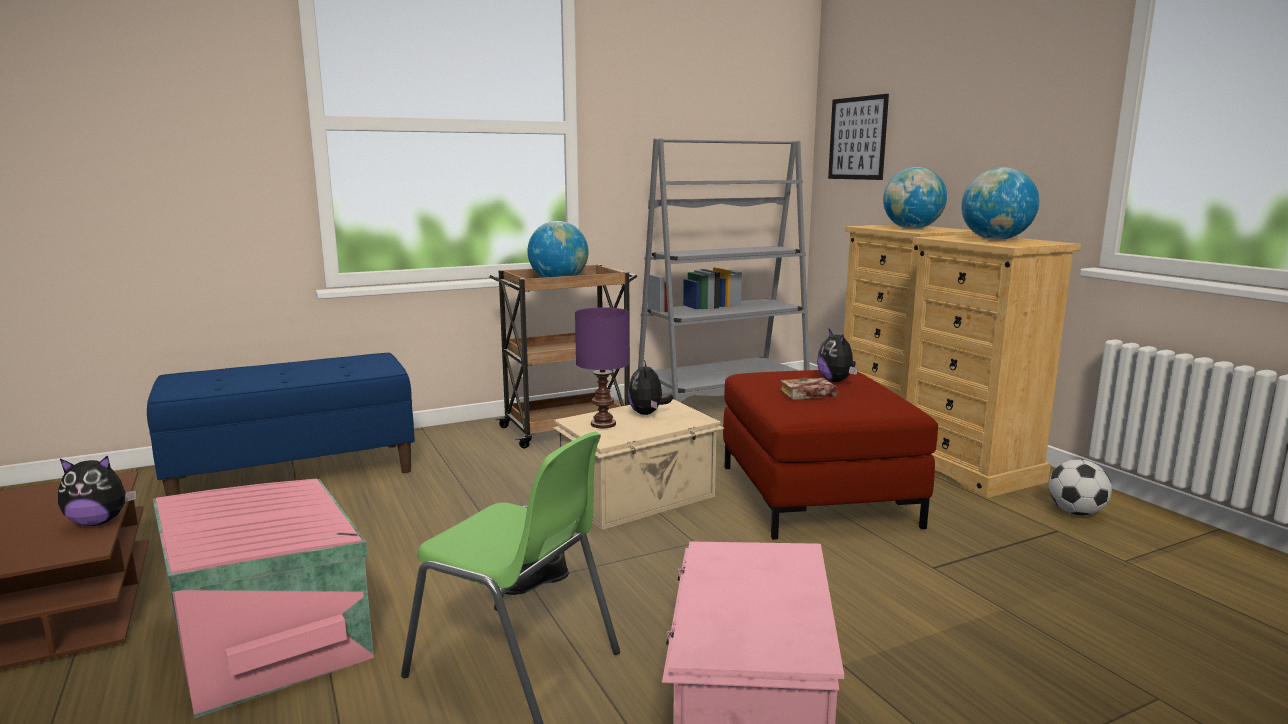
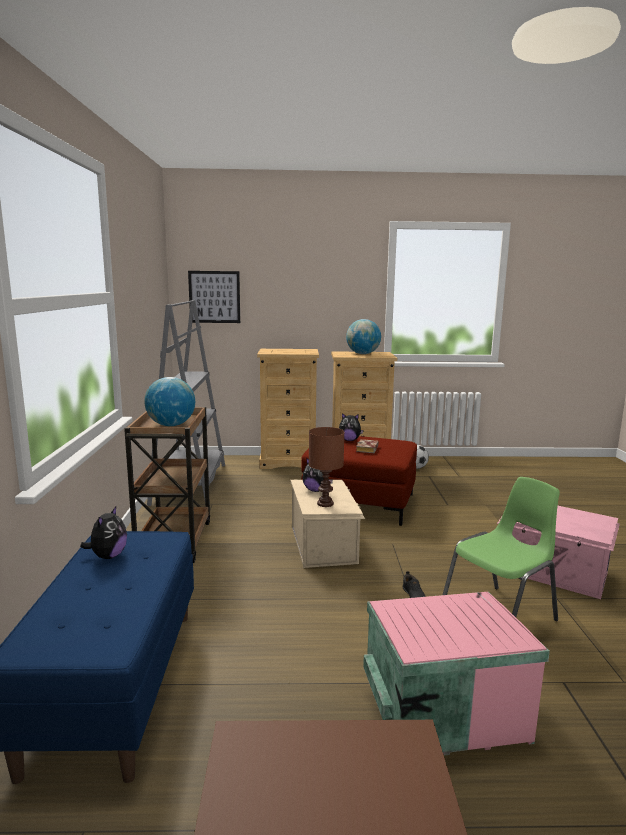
camera: 65 degrees left, 0 degrees up
plush toy [58,455,136,526] -> plush toy moved to [80,506,127,559]
purple table lamp [575,307,629,428] -> brown table lamp [309,427,344,507]
globe [883,167,947,229] -> none

